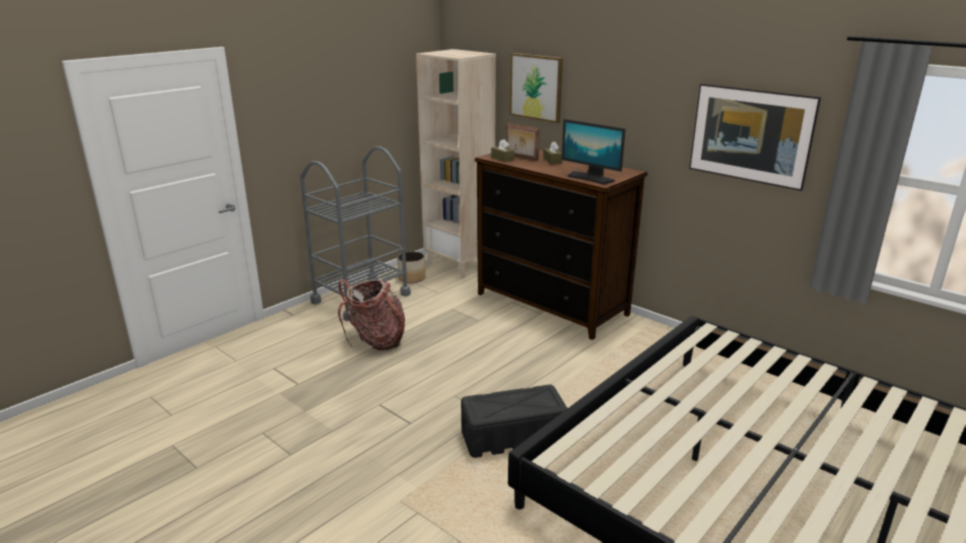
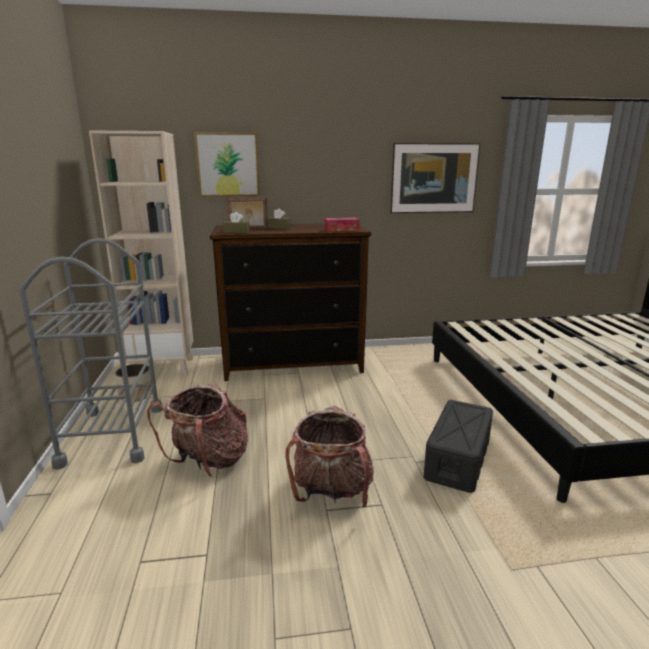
camera: 50 degrees left, 5 degrees down
monitor [562,119,625,185] -> tissue box [324,217,360,232]
none -> backpack [285,406,373,508]

